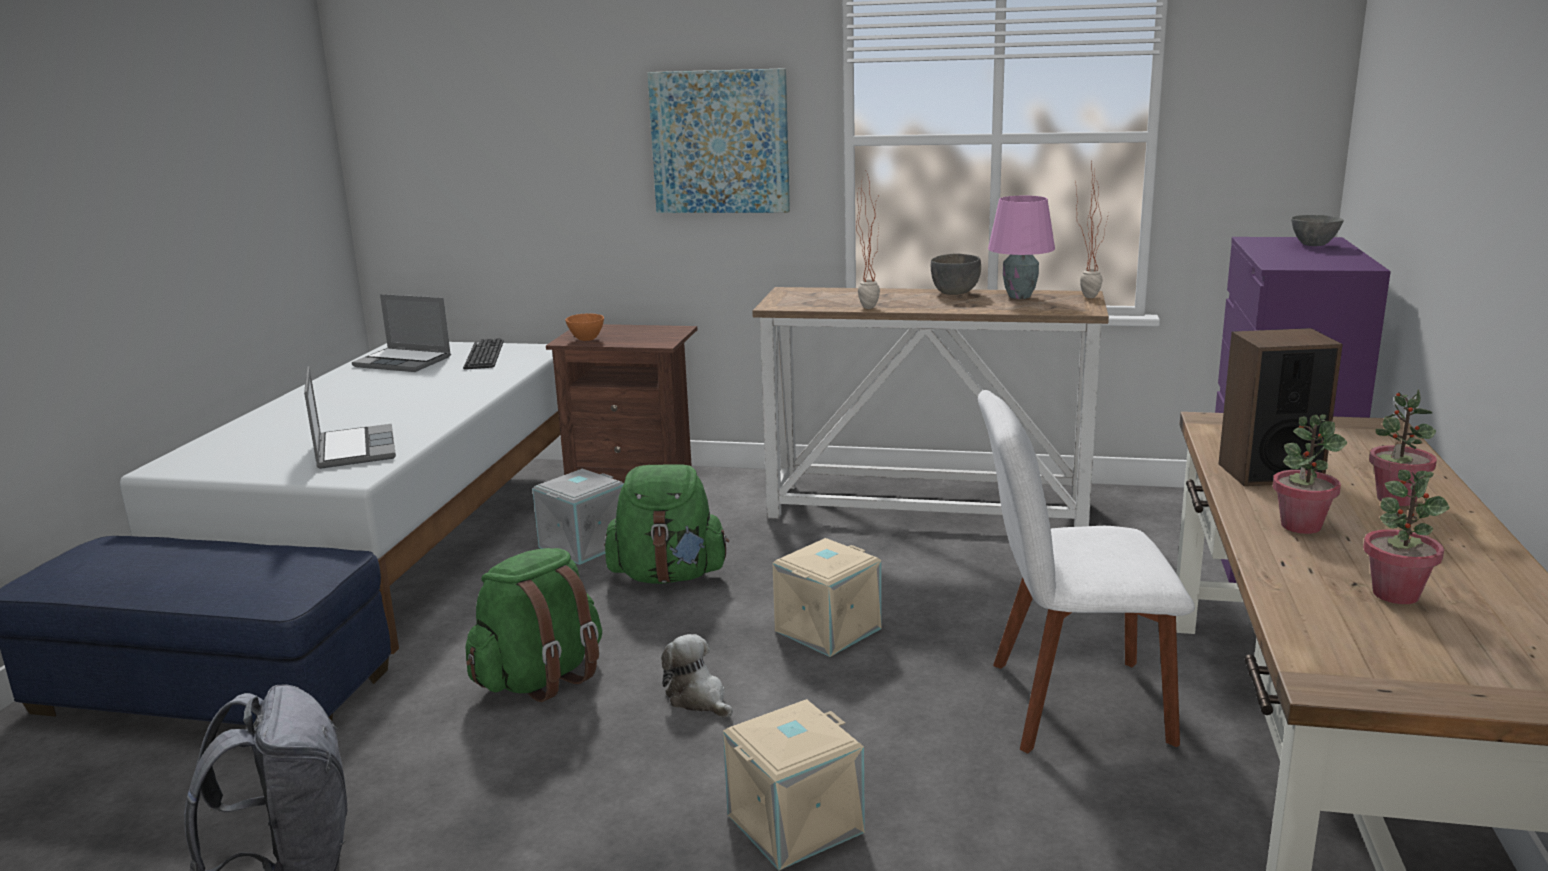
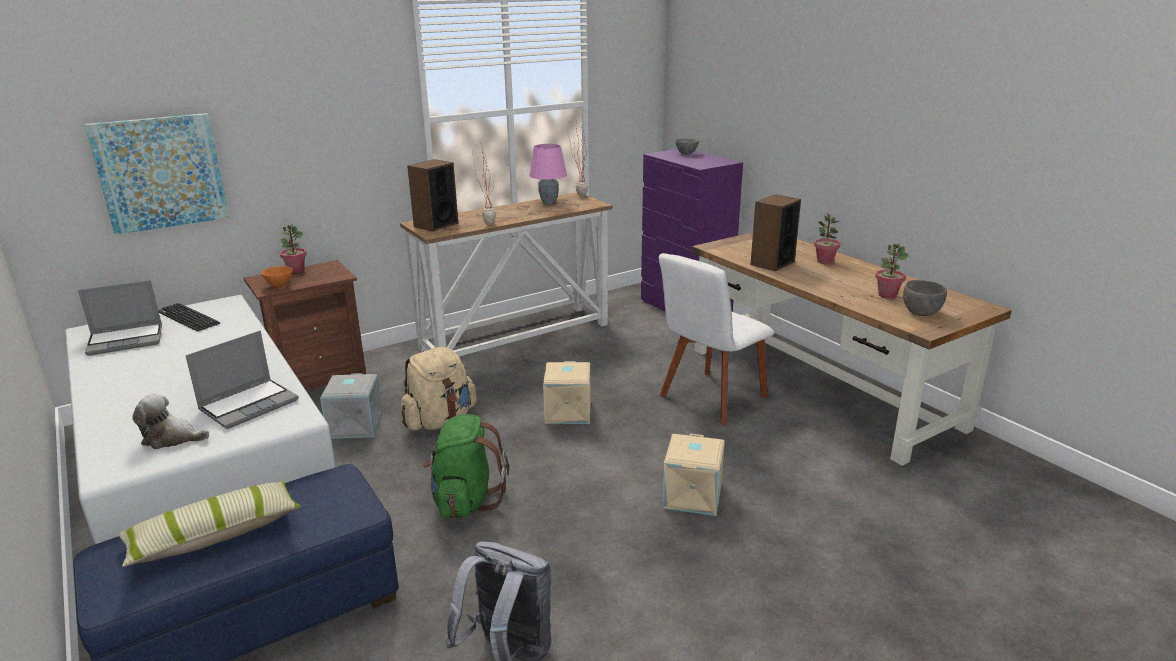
camera: 45 degrees left, 5 degrees up
laptop [304,366,396,469] -> laptop turned 105 degrees clockwise [185,331,299,429]
green backpack [604,464,729,584] -> beige backpack [400,347,477,431]
picture [647,68,790,213] -> picture moved to [85,113,229,235]
plush toy [661,634,733,718] -> plush toy moved to [132,394,209,449]
grey bowl [931,254,981,295] -> grey bowl moved to [903,280,947,316]
potted plant [1273,414,1347,534] -> potted plant moved to [280,224,307,273]
none -> pillow [119,481,301,567]
none -> speaker [407,159,458,232]

